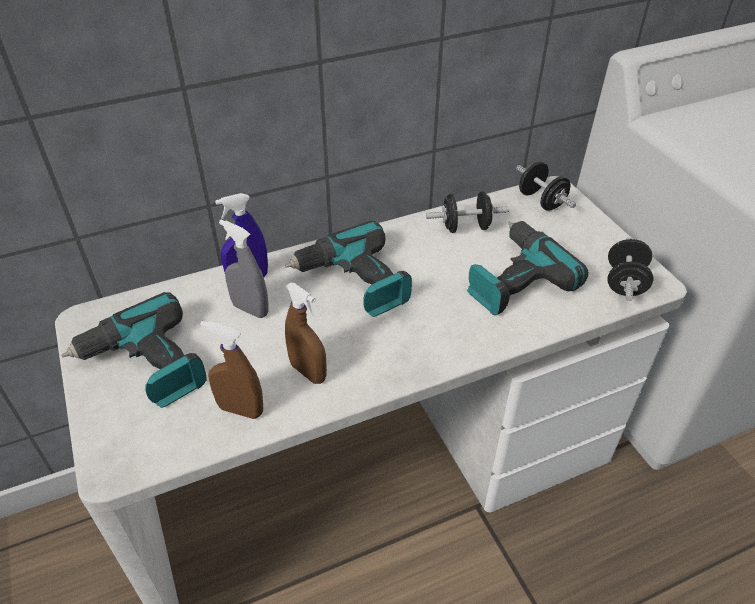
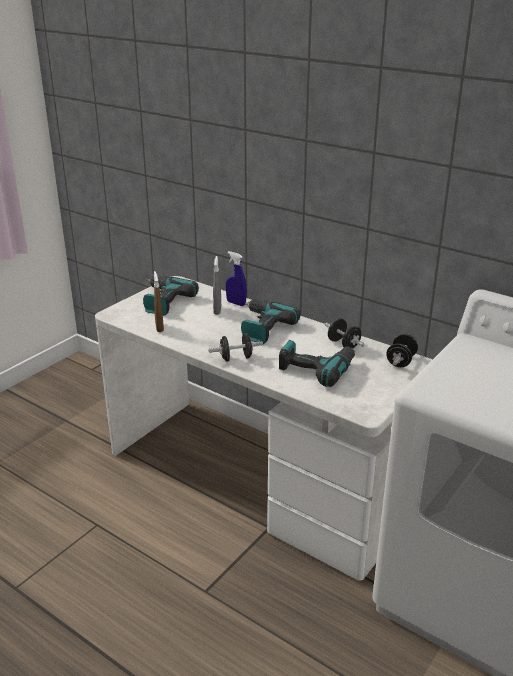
camera: 60 degrees right, 15 degrees down
brown spray bottle [285,283,327,384] -> none
black dumbbell [607,237,654,301] -> black dumbbell moved to [208,333,263,361]

